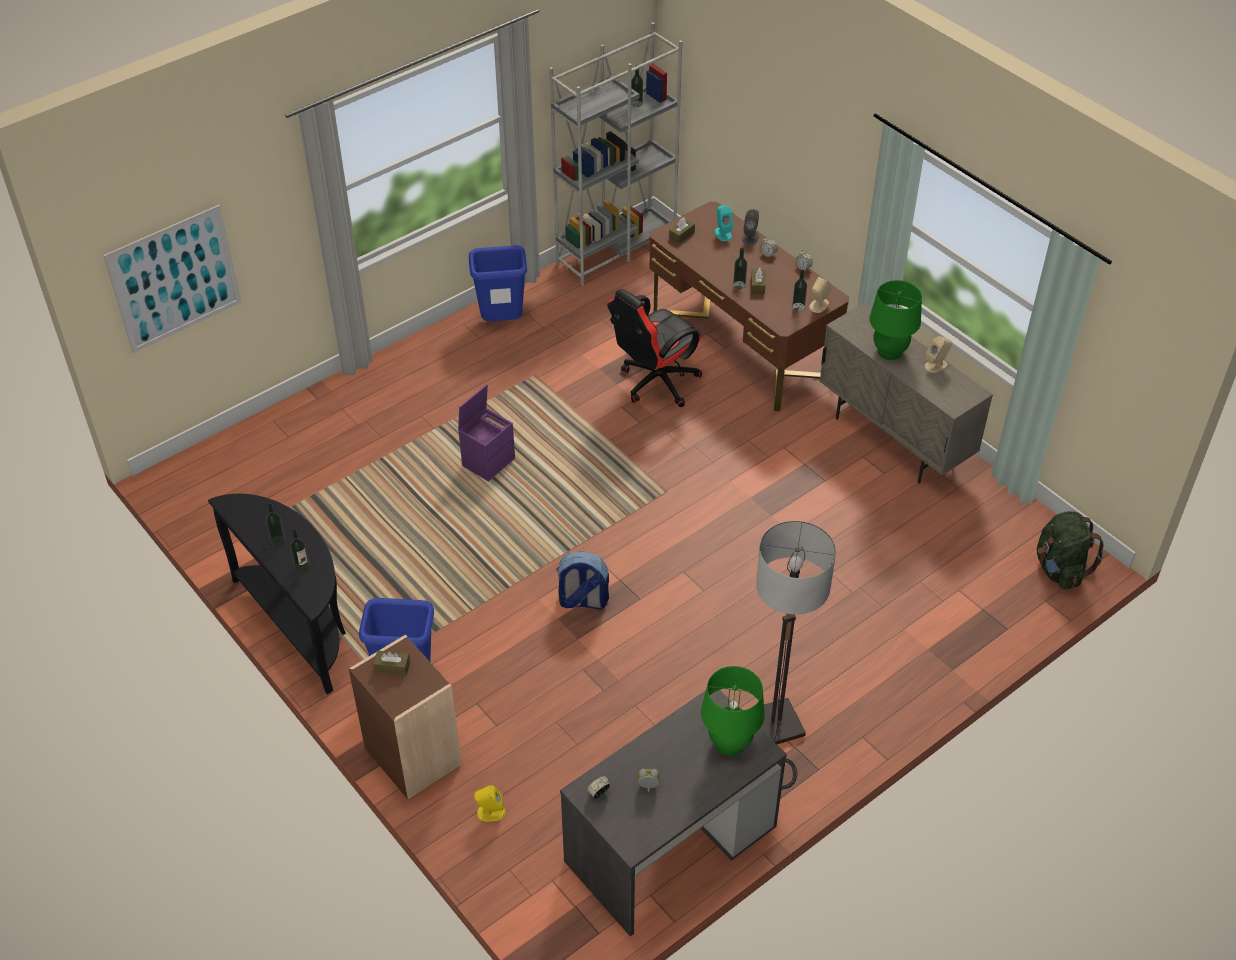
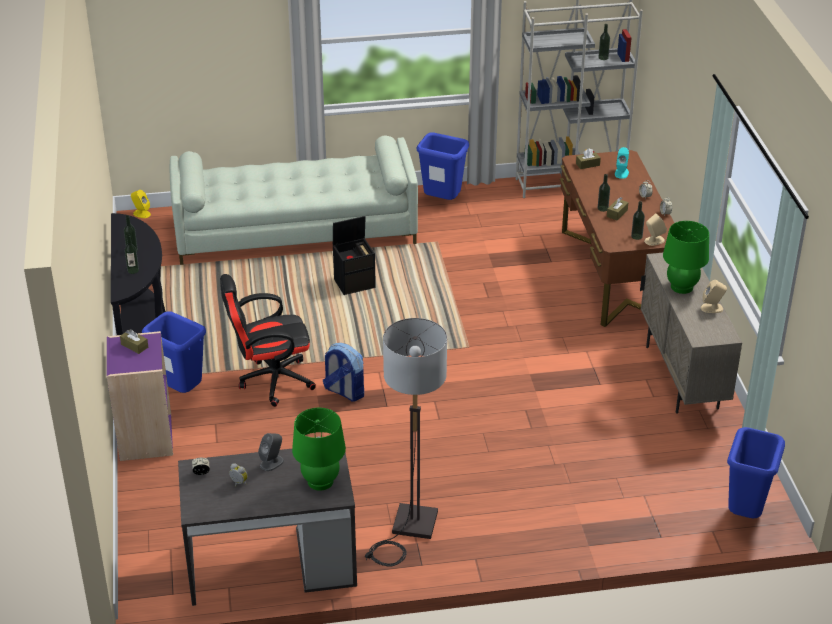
camera: 30 degrees right, 10 degrees down
picture [103,205,242,353] -> none
brown bookcase [349,635,462,799] -> purple bookcase [107,331,173,461]
purple storage box [458,385,515,482] -> black storage box [333,216,376,295]
yellow speaker [474,785,506,822] -> yellow speaker moved to [131,190,151,218]
black office chair [607,289,702,407] -> black office chair moved to [220,274,316,407]
grey speaker [742,209,759,245] -> grey speaker moved to [258,433,284,471]
green backpack [1037,511,1104,589] -> blue trash can [727,427,785,518]
none -> white sofa [170,136,418,265]

